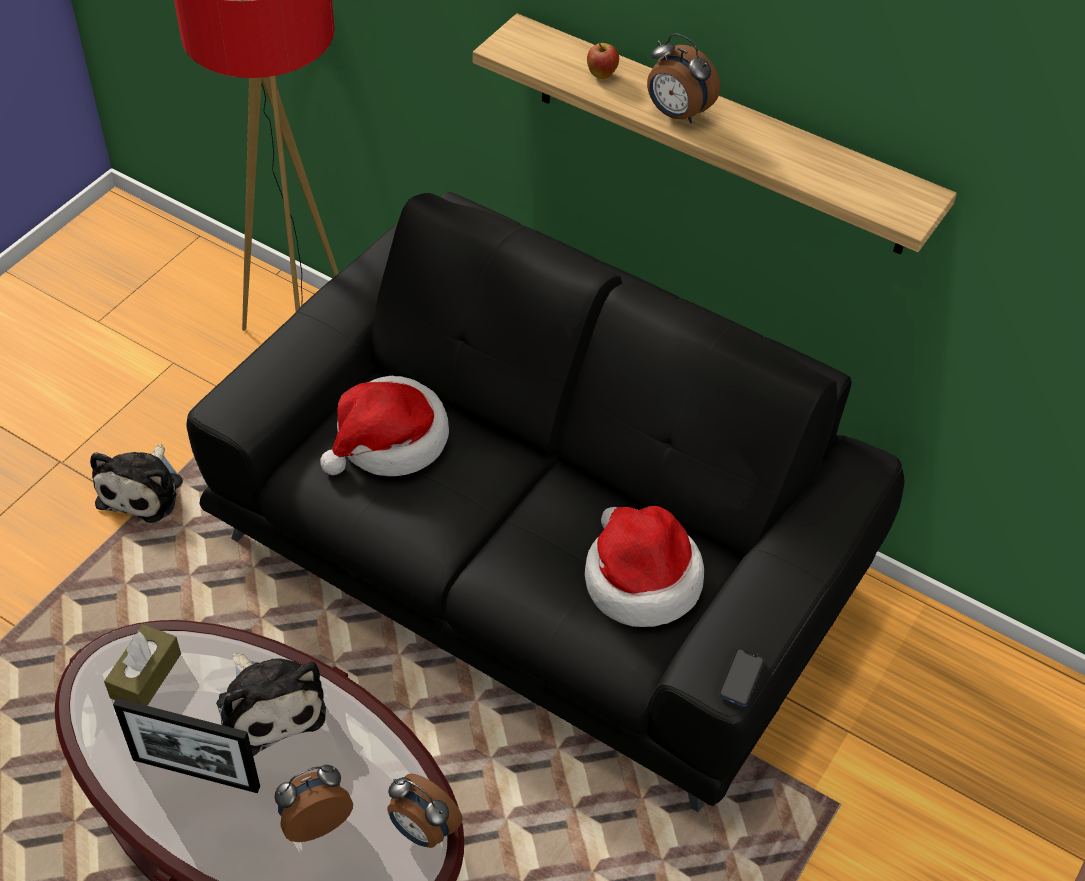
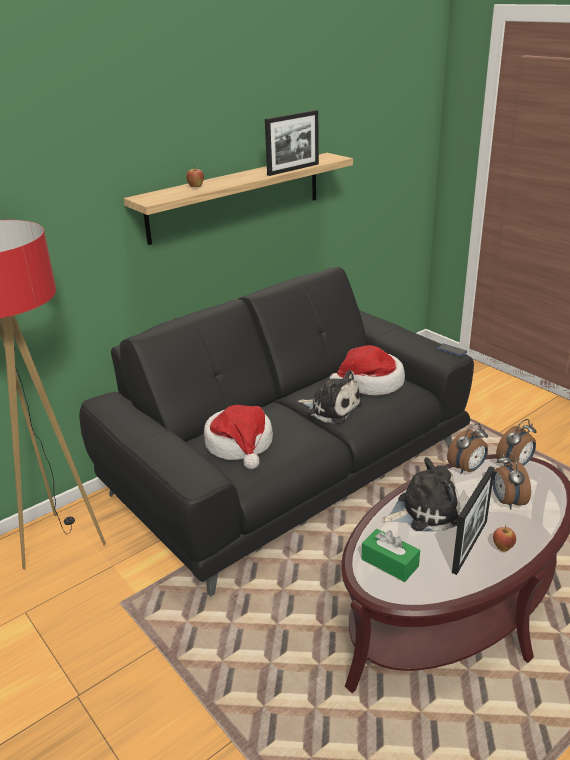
camera: 70 degrees left, 20 degrees down
plush toy [90,444,183,523] -> plush toy moved to [297,370,362,424]
brown tissue box [104,624,181,706] -> green tissue box [362,529,420,582]
alarm clock [647,33,720,123] -> alarm clock moved to [447,423,488,474]
none -> picture frame [265,110,319,176]
none -> apple [493,525,516,552]

